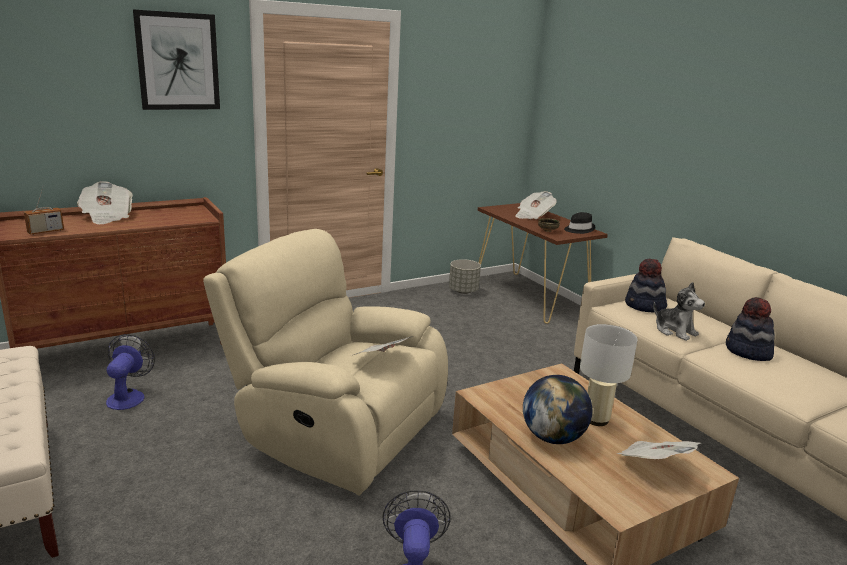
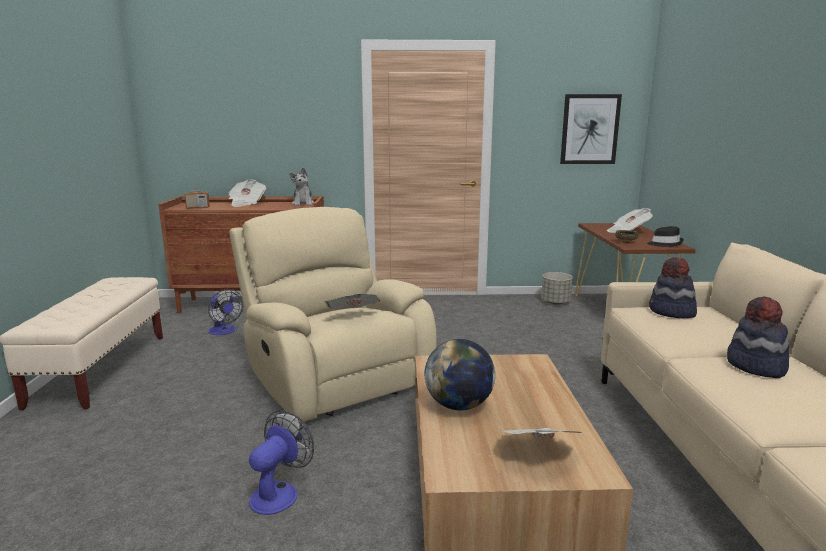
camera: 30 degrees right, 5 degrees down
fan [106,334,155,410] -> fan turned 105 degrees clockwise [208,289,243,335]
picture [133,10,220,110] -> picture moved to [560,94,622,164]
white table lamp [580,324,637,426] -> none
plush toy [653,282,705,341] -> plush toy moved to [289,168,314,206]

